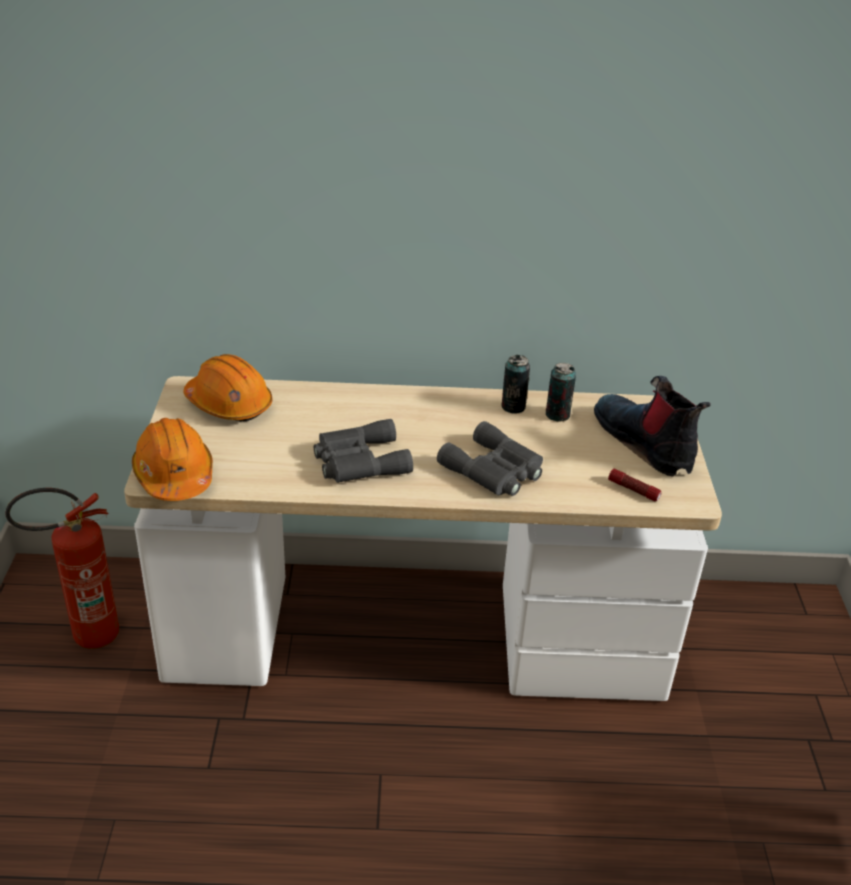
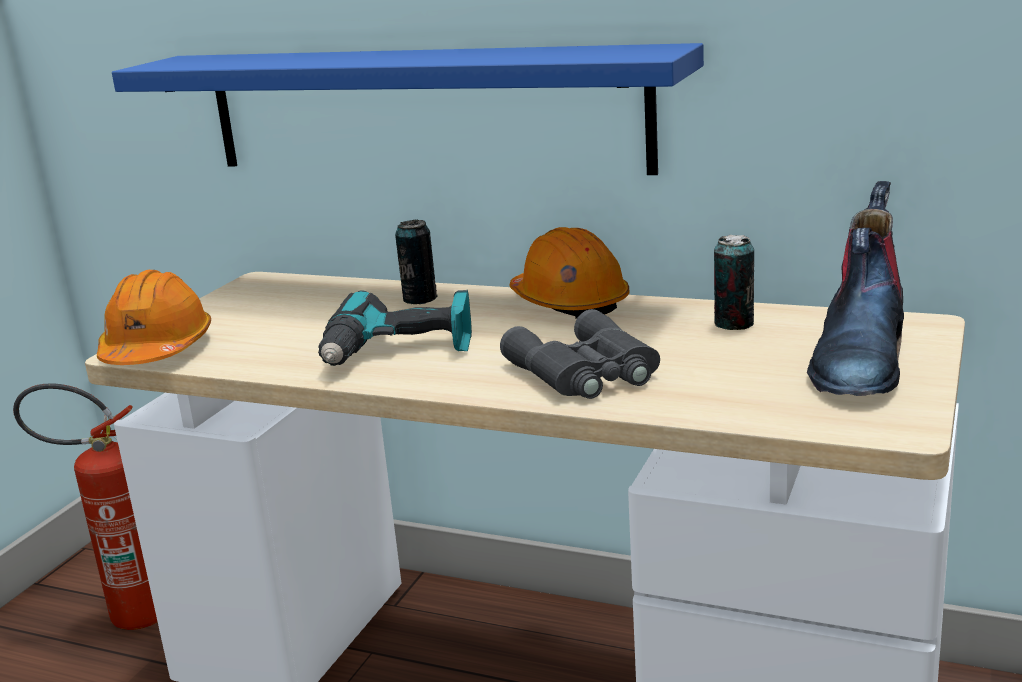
camera: 25 degrees right, 15 degrees down
orange hard hat [184,354,273,422] -> orange hard hat moved to [509,227,629,319]
grey binoculars [314,419,413,483] -> power drill [318,290,472,366]
can [502,355,530,414] -> can moved to [395,220,438,304]
boot [594,376,711,477] -> boot turned 150 degrees counterclockwise [807,181,904,396]
flashlight [608,468,662,502] -> none
none -> blue shelf [112,43,704,175]

